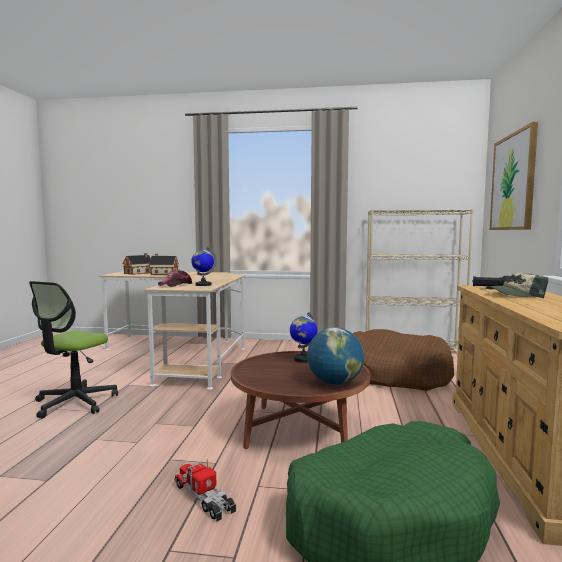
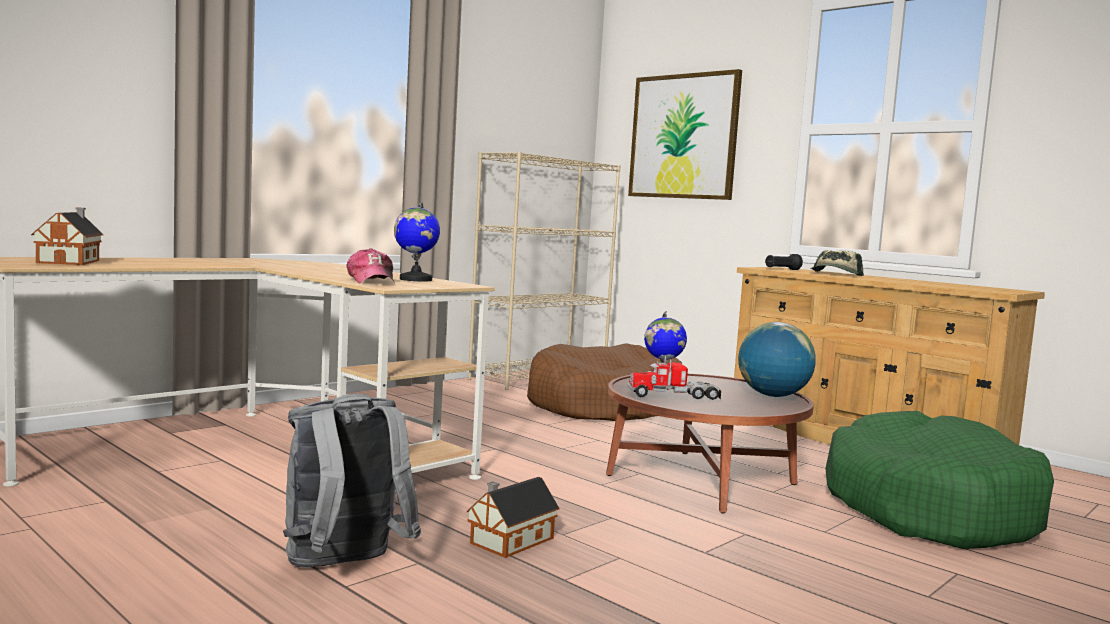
camera: 55 degrees left, 0 degrees up
office chair [29,281,118,419] -> grey backpack [283,394,421,568]
toy house [149,254,179,275] -> toy house moved to [466,477,560,558]
toy truck [175,460,236,522] -> toy truck moved to [627,356,722,400]

